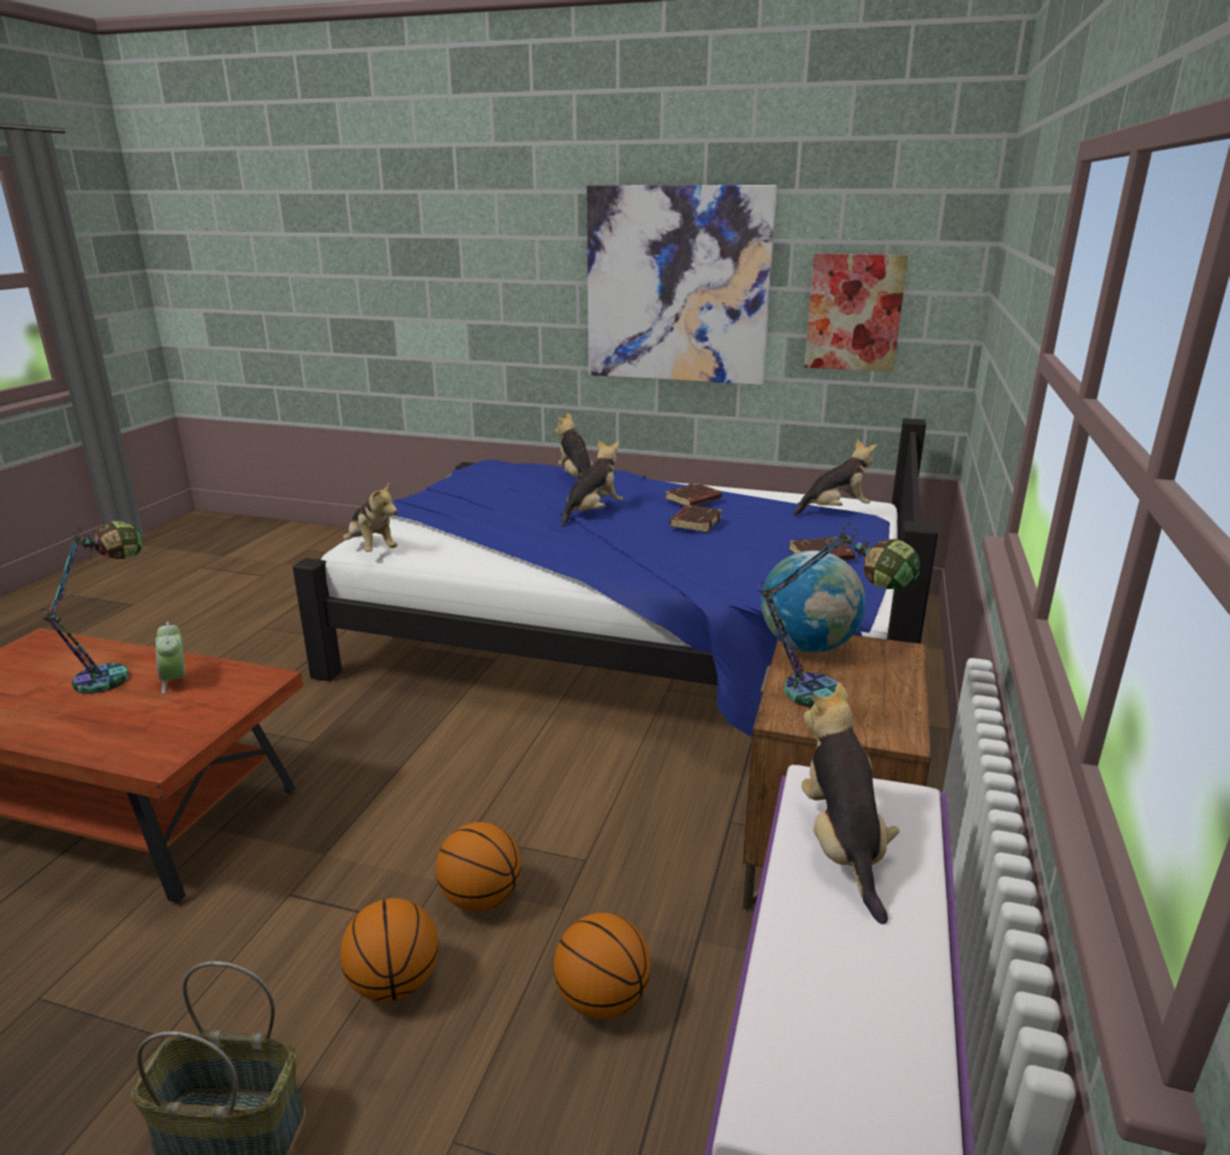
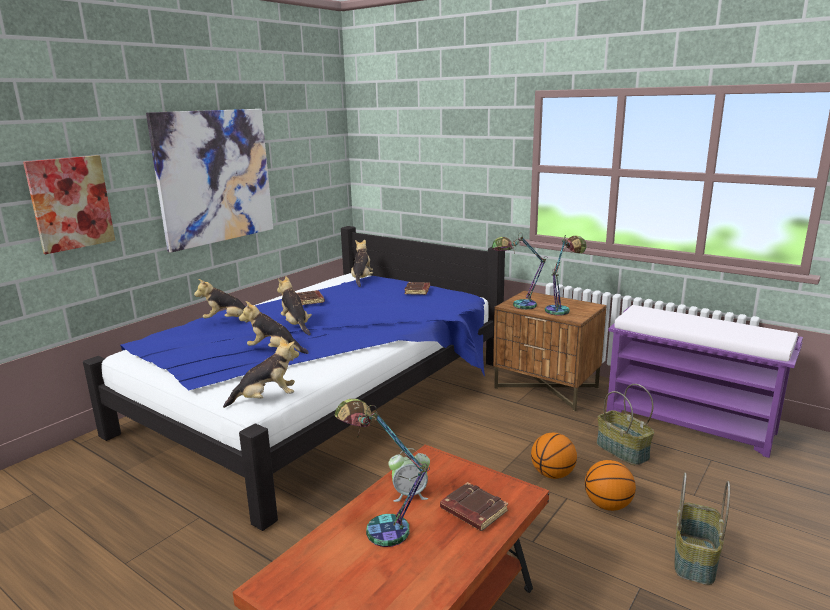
camera: 70 degrees left, 5 degrees down
basketball [554,913,651,1019] -> basket [597,384,654,465]
brown book [669,505,722,532] -> brown book moved to [440,482,508,531]
globe [761,550,866,653] -> table lamp [492,233,548,310]
plush toy [801,682,899,924] -> plush toy moved to [239,301,309,354]
picture [804,253,908,372] -> picture moved to [23,155,115,254]

